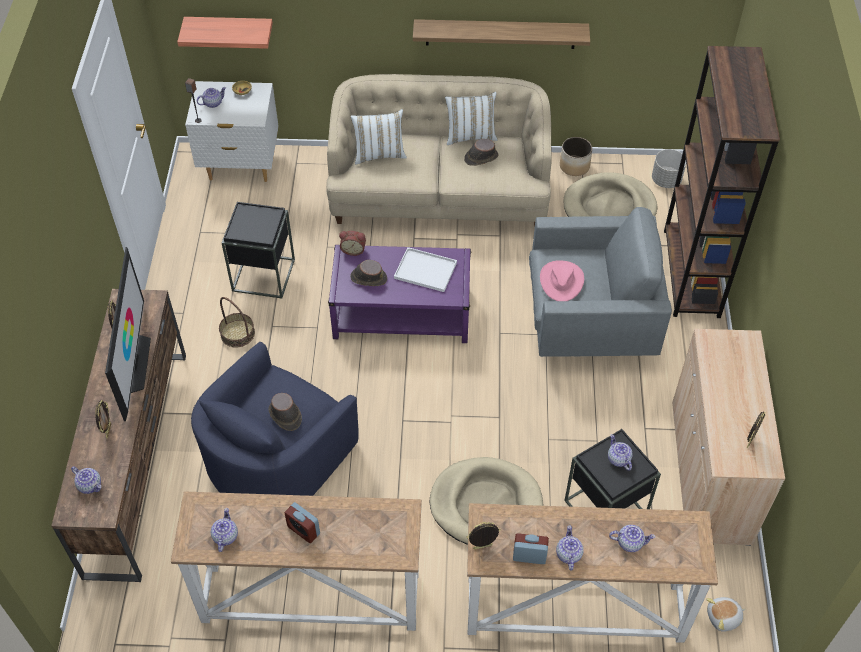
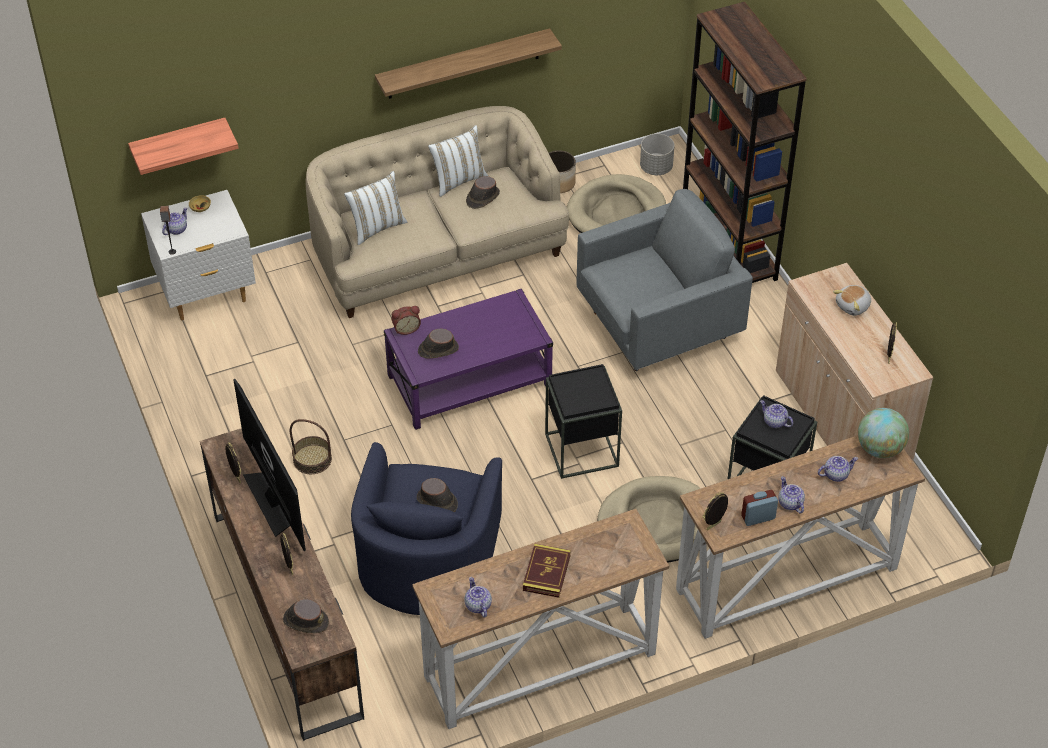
camera: 25 degrees left, 5 degrees down
teapot [71,466,101,494] -> brown hat [283,599,329,634]
black side table [222,202,295,299] -> black side table moved to [545,364,622,479]
alarm clock [285,502,320,543] -> book [523,544,571,598]
white tray [394,247,457,292] -> none
pink hat [540,260,584,301] -> none
plush toy [706,597,746,632] -> plush toy moved to [833,285,871,316]
none -> globe [858,408,909,458]

